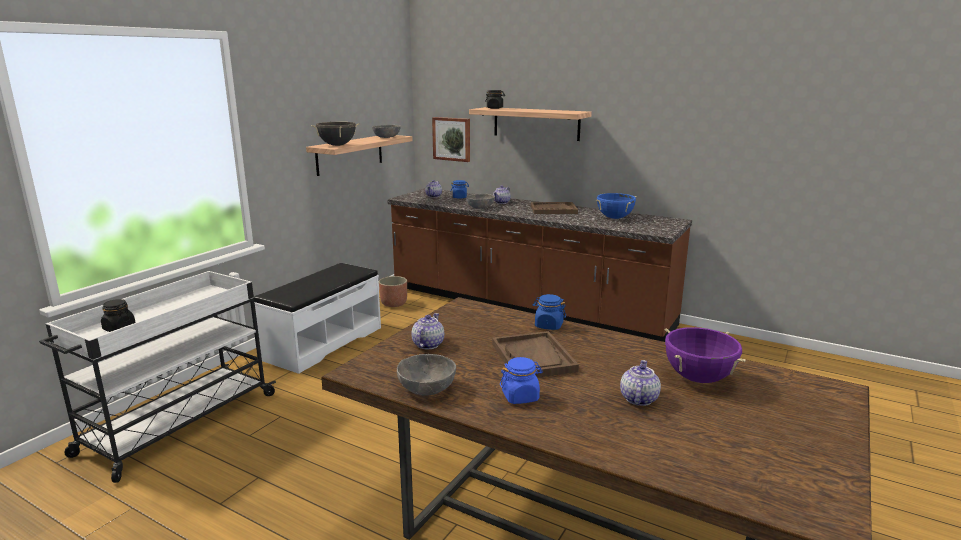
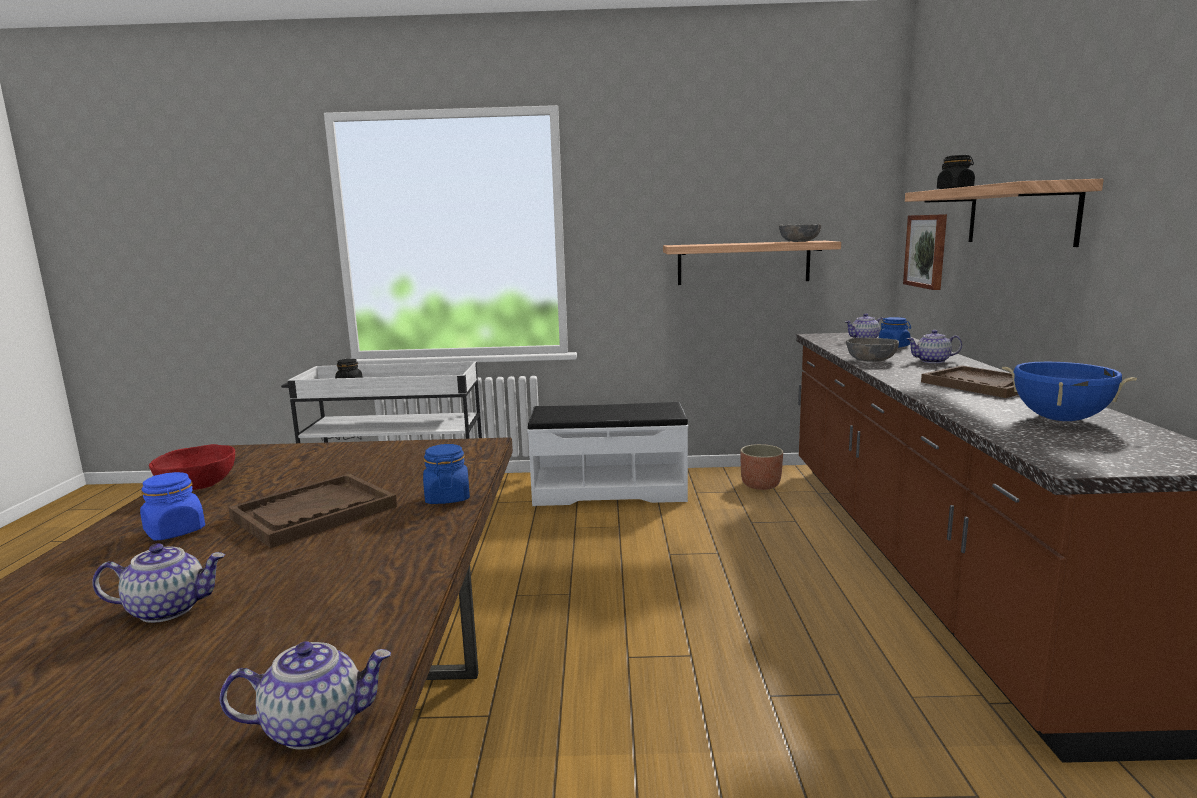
camera: 60 degrees right, 5 degrees down
black cooking pot [311,122,360,146] -> none
grey bowl [397,354,456,396] -> red bowl [149,444,235,490]
teapot [411,313,444,349] -> teapot moved to [220,641,391,750]
purple cooking pot [665,327,746,383] -> none

